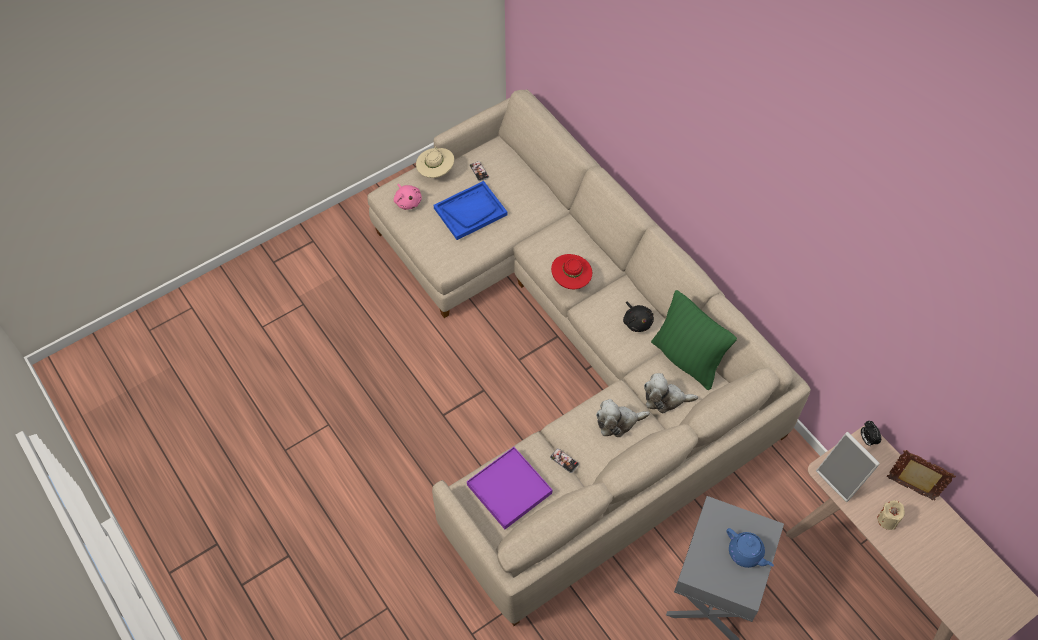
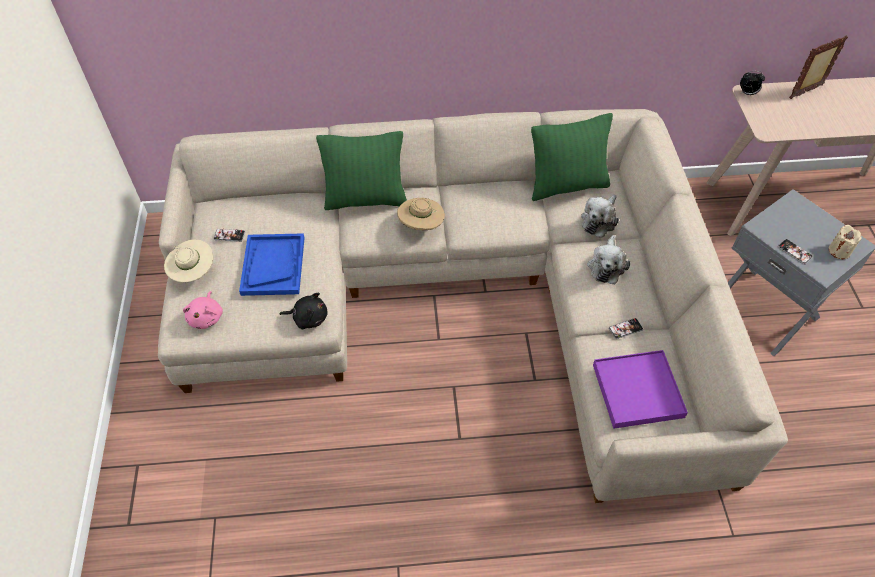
camera: 60 degrees left, 5 degrees down
pink plush toy [394,184,422,210] -> pink plush toy turned 90 degrees clockwise [183,291,223,329]
red hat [551,254,592,289] -> beige hat [397,198,445,230]
black plush toy [623,301,654,332] -> black plush toy moved to [280,293,328,329]
blue teapot [727,528,774,568] -> none
picture frame [816,432,880,502] -> none
beige candle [877,500,905,530] -> beige candle moved to [829,225,862,260]
none -> green pillow [316,131,407,210]
none -> phone [778,239,813,264]

